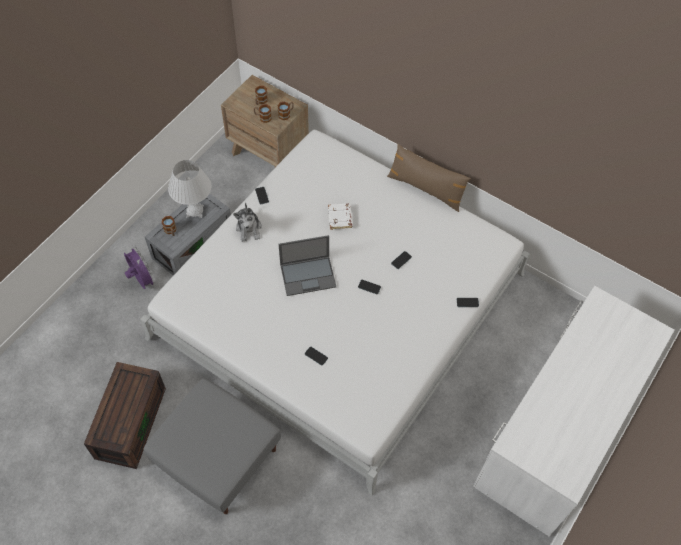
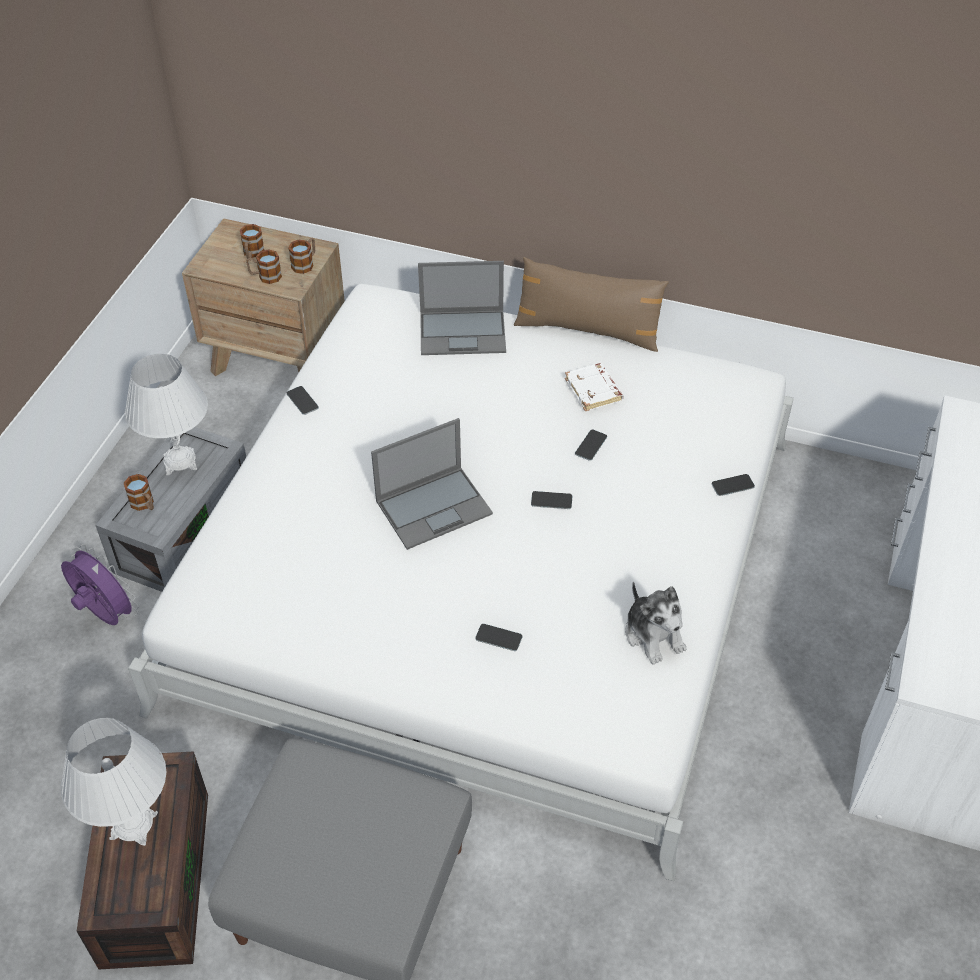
camera: 15 degrees left, 10 degrees down
plush toy [233,202,262,242] -> plush toy moved to [625,582,686,665]
white book [328,204,353,230] -> white book moved to [565,363,624,411]
none -> white table lamp [61,718,166,846]
none -> laptop [418,261,506,355]

